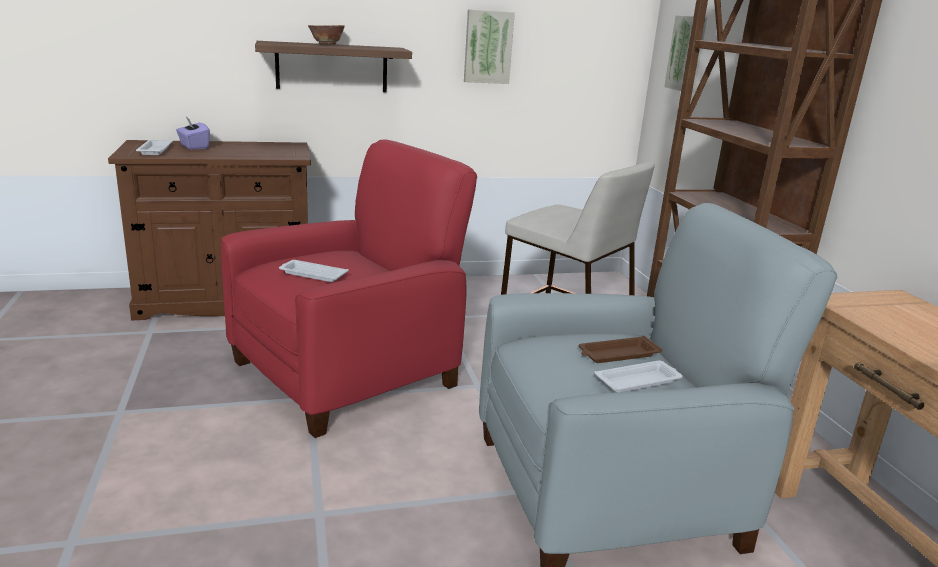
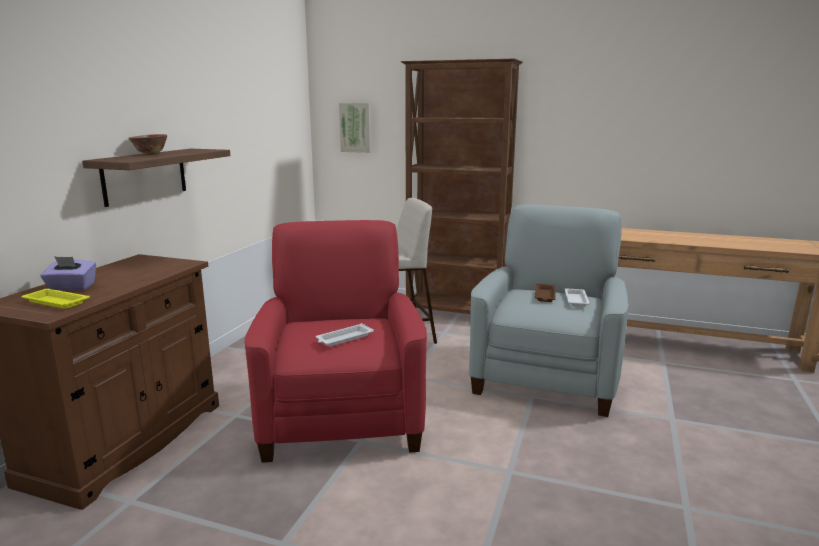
camera: 55 degrees left, 5 degrees down
white tray [136,140,173,155] -> yellow tray [22,289,90,309]
picture [464,9,515,84] -> none

